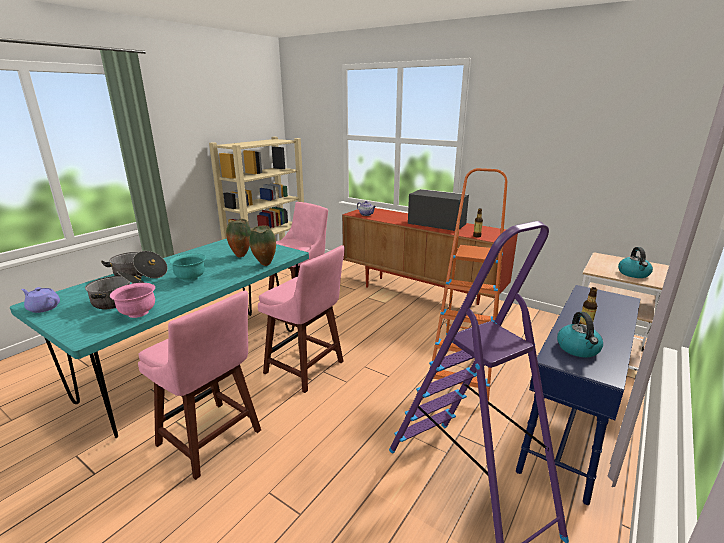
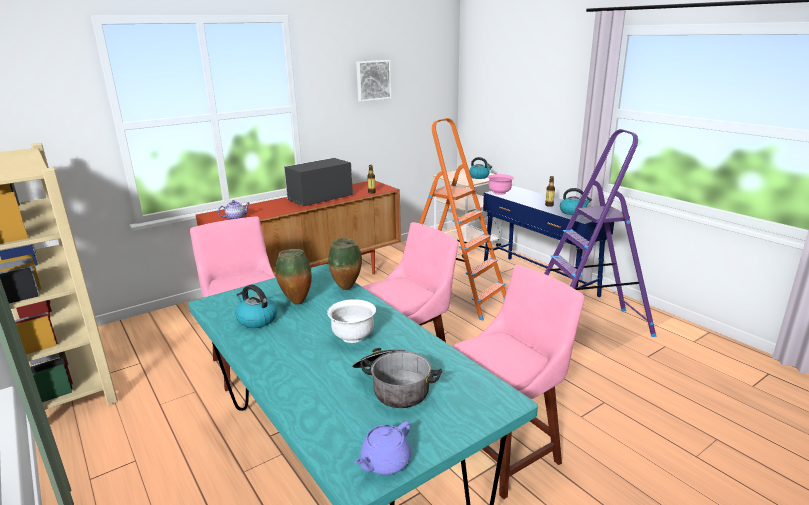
camera: 70 degrees left, 0 degrees up
cooking pot [101,251,168,278] -> none
pink bowl [110,283,155,318] -> pink bowl moved to [488,174,514,195]
turquoise bowl [169,253,206,282] -> white bowl [327,299,376,343]
none -> kettle [236,285,277,328]
none -> picture [356,60,391,102]

